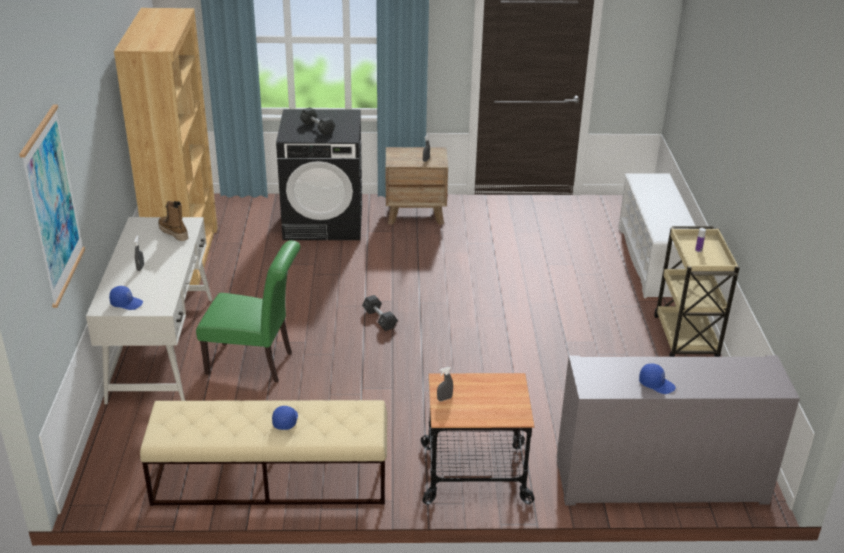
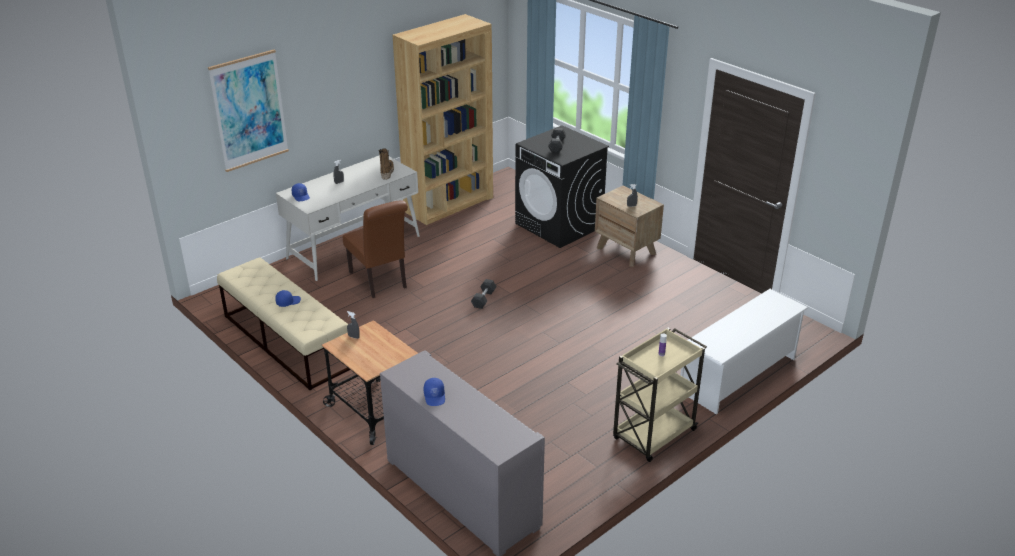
camera: 50 degrees right, 0 degrees up
green chair [196,240,300,382] -> brown chair [343,200,408,298]

